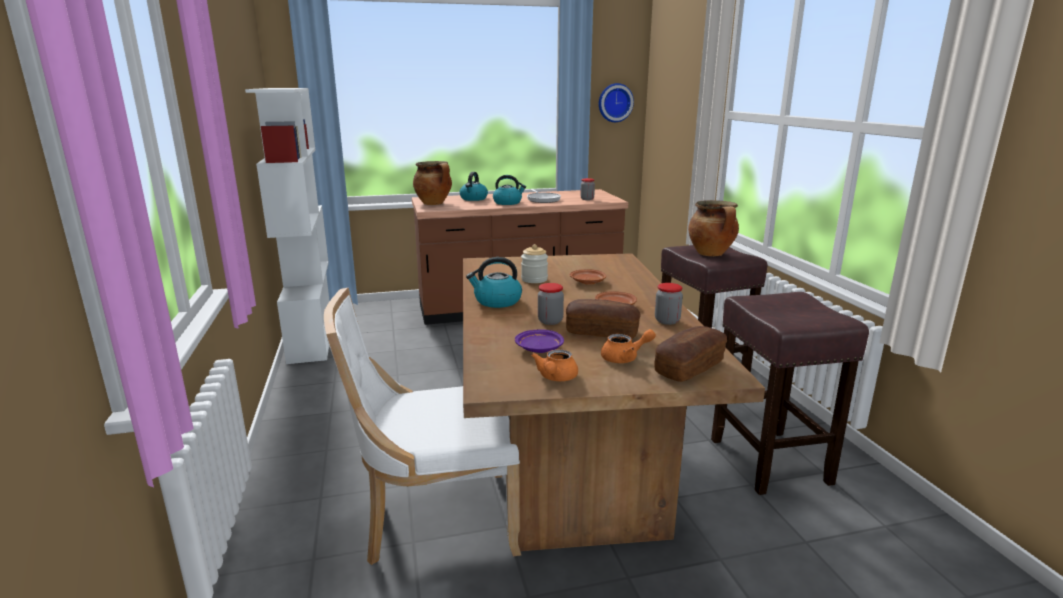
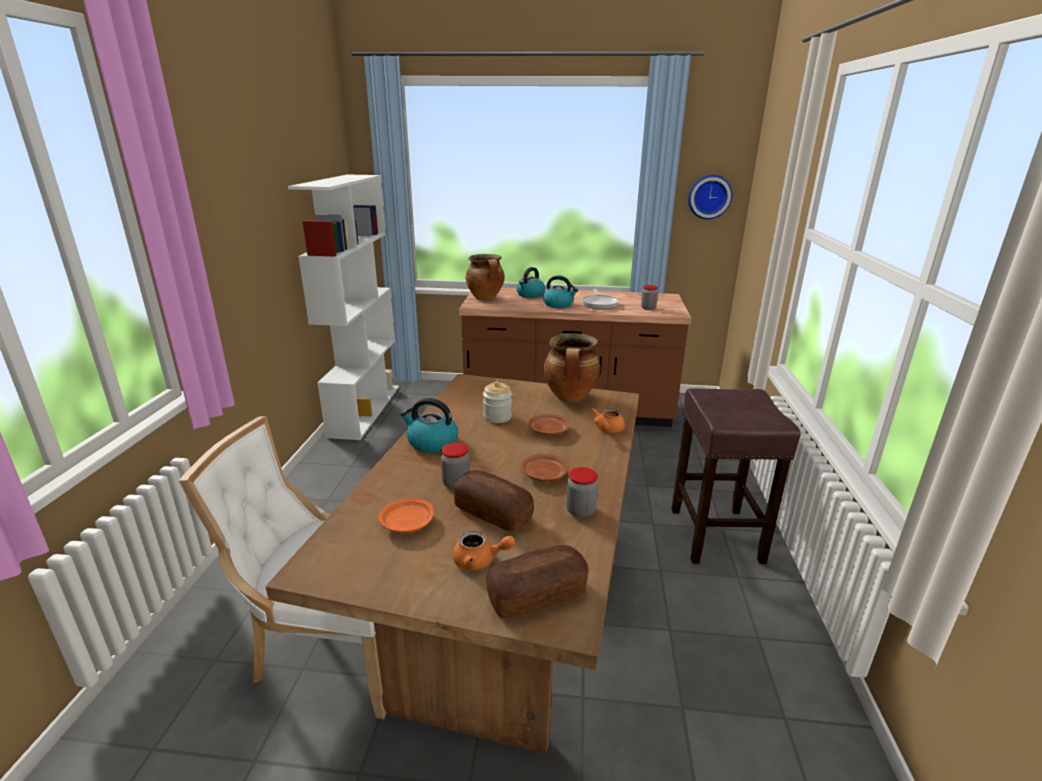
camera: 20 degrees right, 5 degrees up
purple plate [515,330,564,353] -> orange plate [379,498,434,533]
orange teapot [531,349,578,381] -> orange teapot moved to [591,408,625,433]
cooking pot [688,200,739,256] -> cooking pot moved to [544,333,601,402]
brown stool [711,292,869,495] -> none

